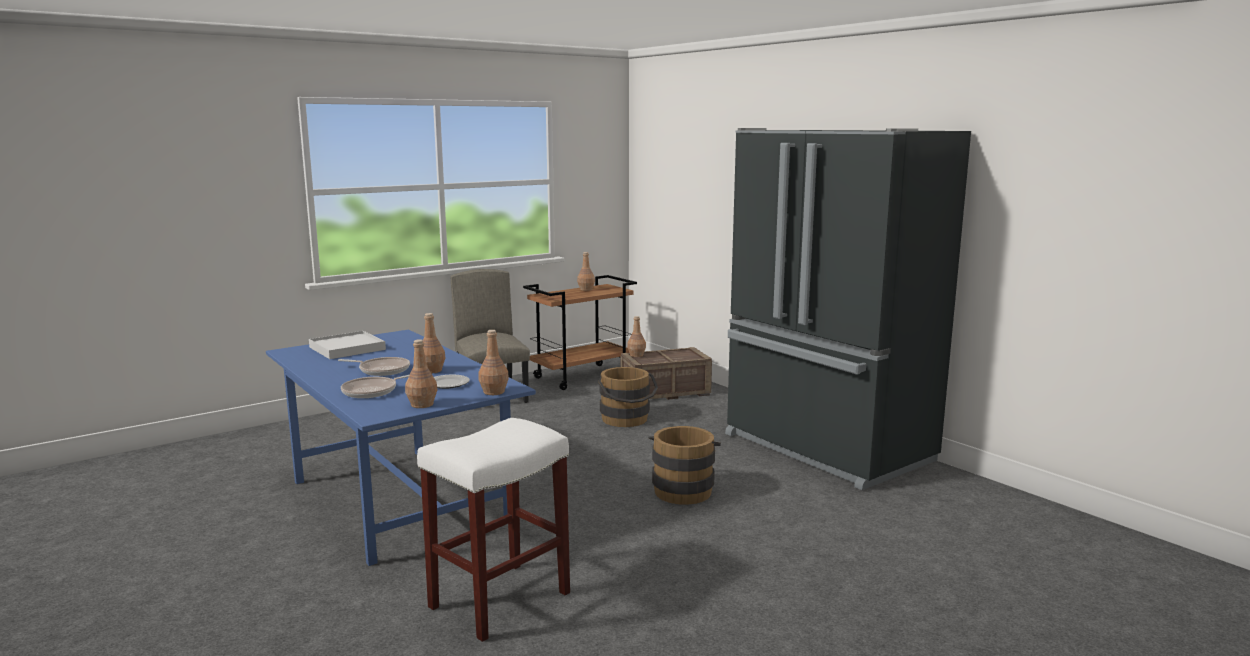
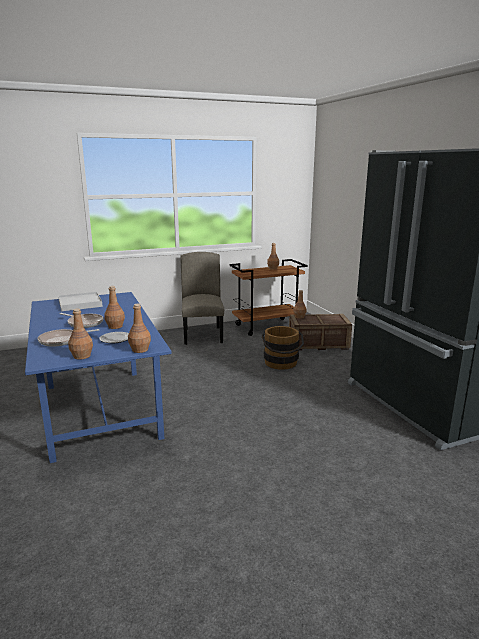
camera: 15 degrees right, 5 degrees up
white stool [417,418,570,642] -> none
brown bucket [648,426,721,505] -> none

